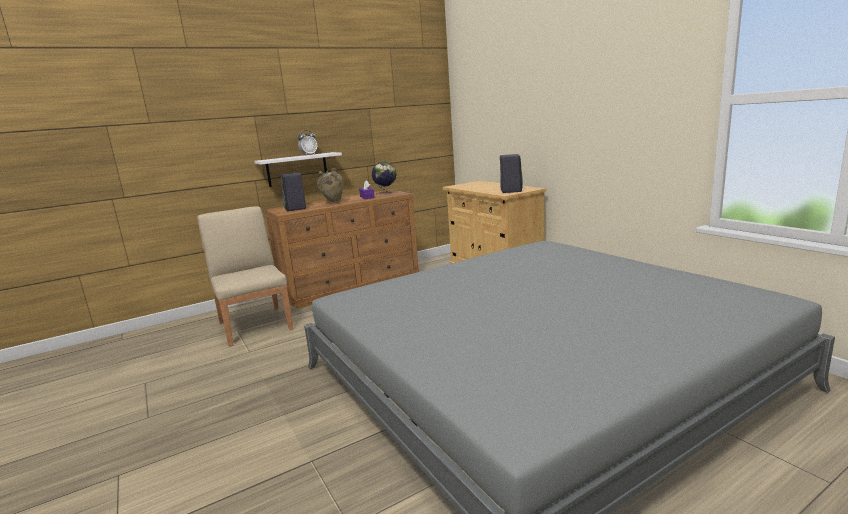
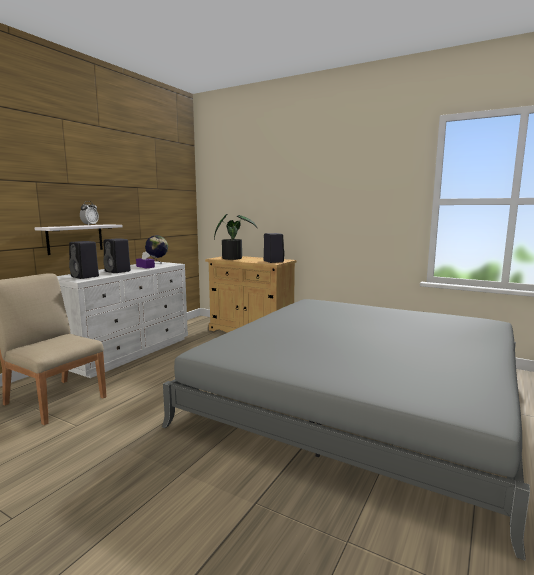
camera: 30 degrees left, 5 degrees down
brown dresser [265,189,419,309] -> white dresser [57,261,188,378]
beige vase [317,169,344,204] -> black speaker [103,238,131,273]
none -> potted plant [214,214,257,260]

